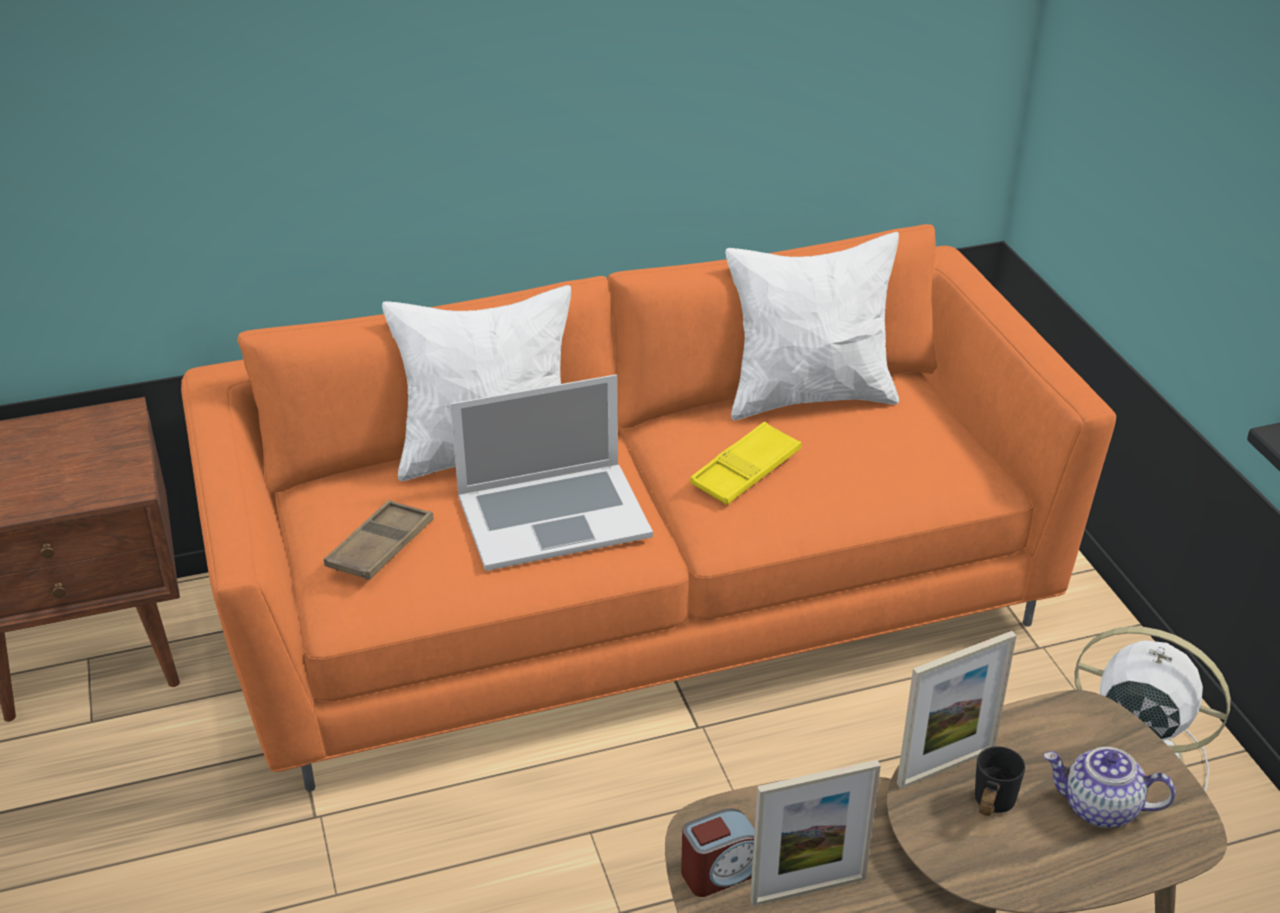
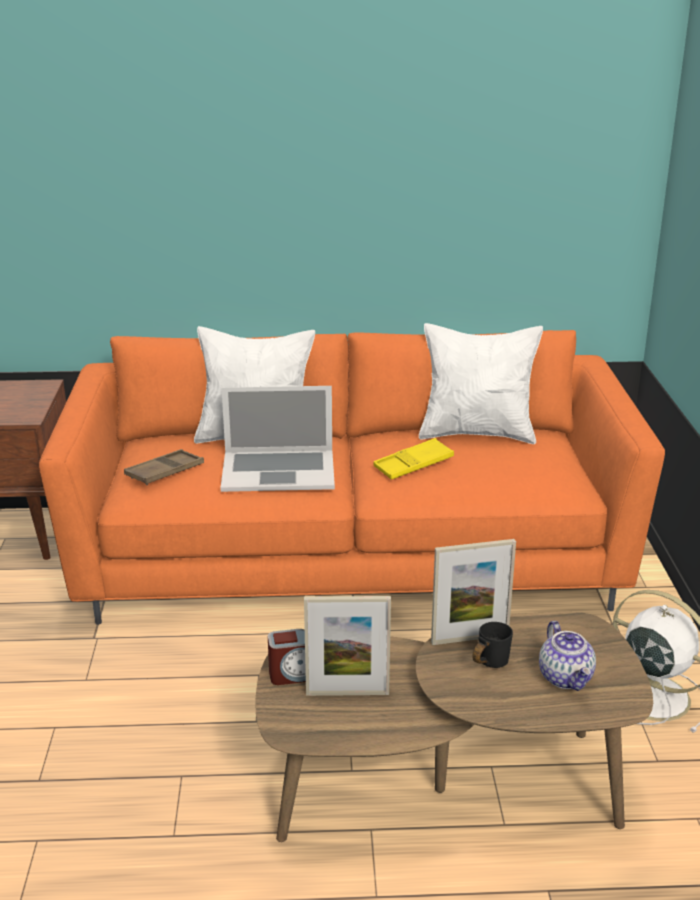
camera: 15 degrees right, 10 degrees down
teapot [1043,747,1176,828] -> teapot turned 135 degrees counterclockwise [539,621,596,691]

